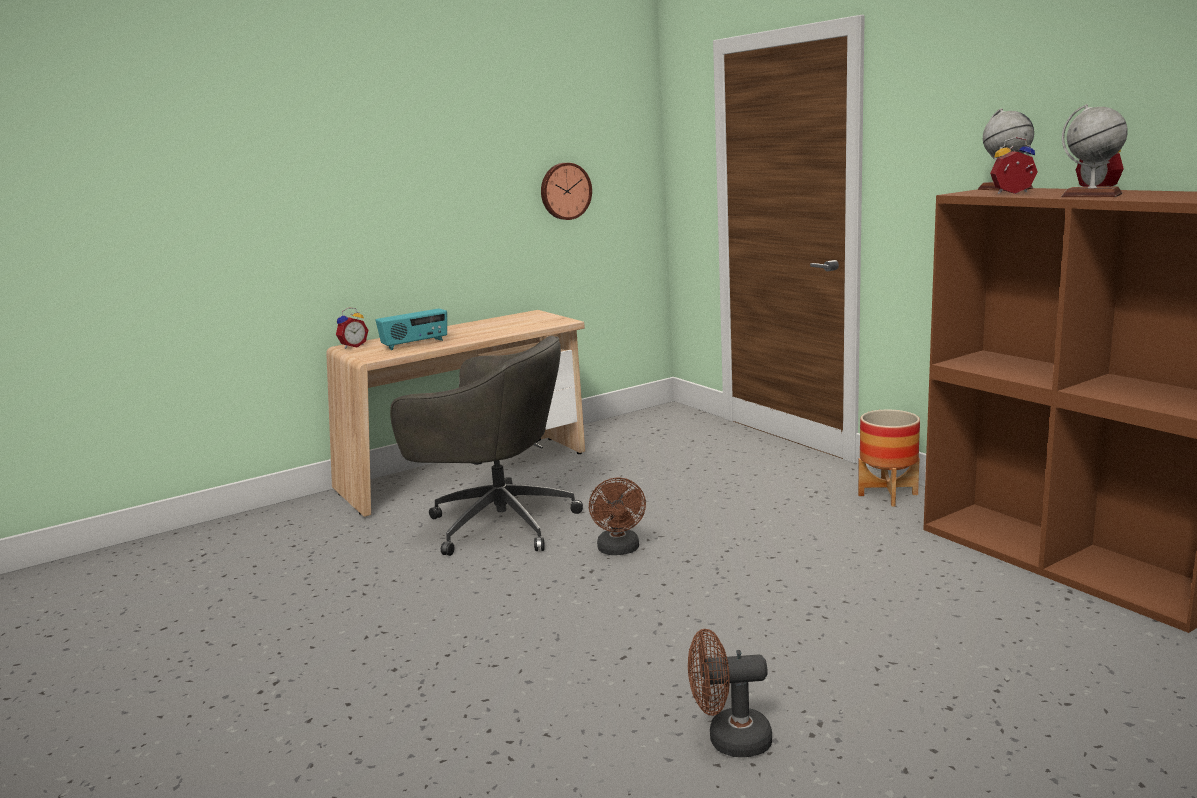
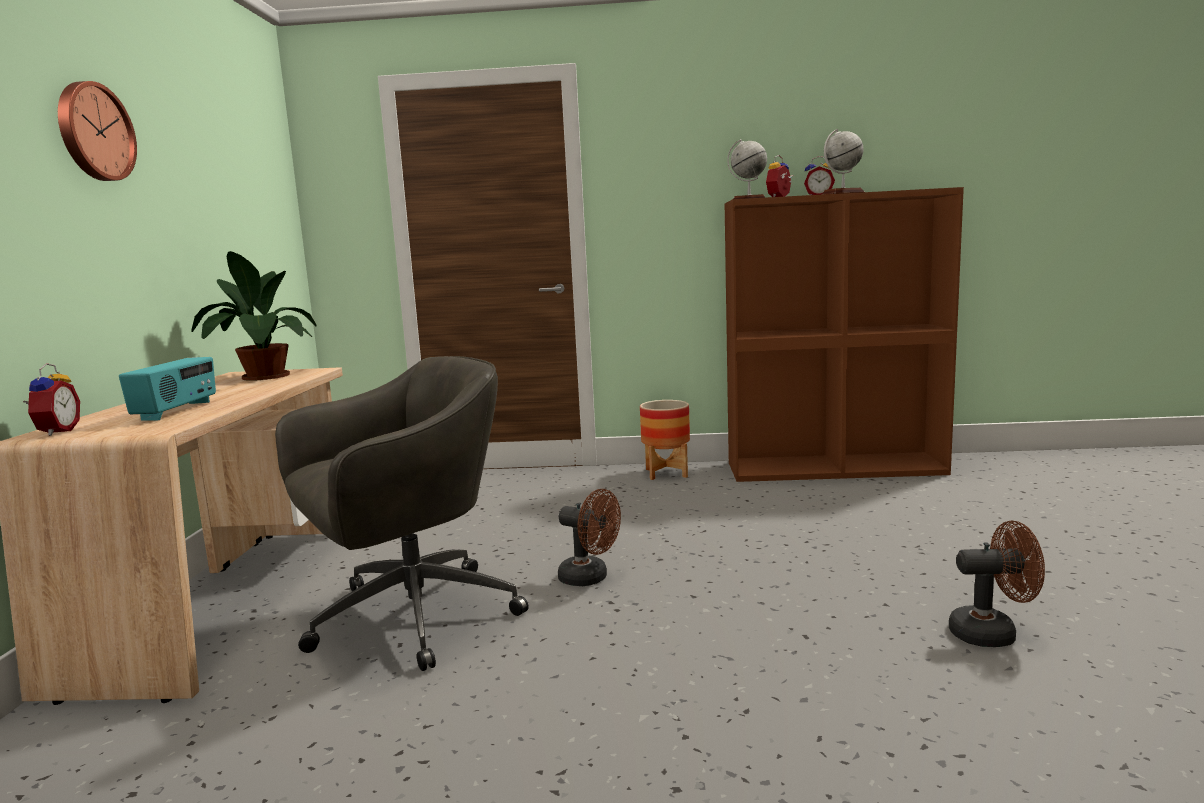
camera: 55 degrees left, 5 degrees down
wall clock [541,163,592,220] -> wall clock moved to [58,81,137,181]
brown fan [688,629,772,757] -> brown fan turned 120 degrees counterclockwise [949,520,1045,647]
none -> potted plant [191,251,317,381]

